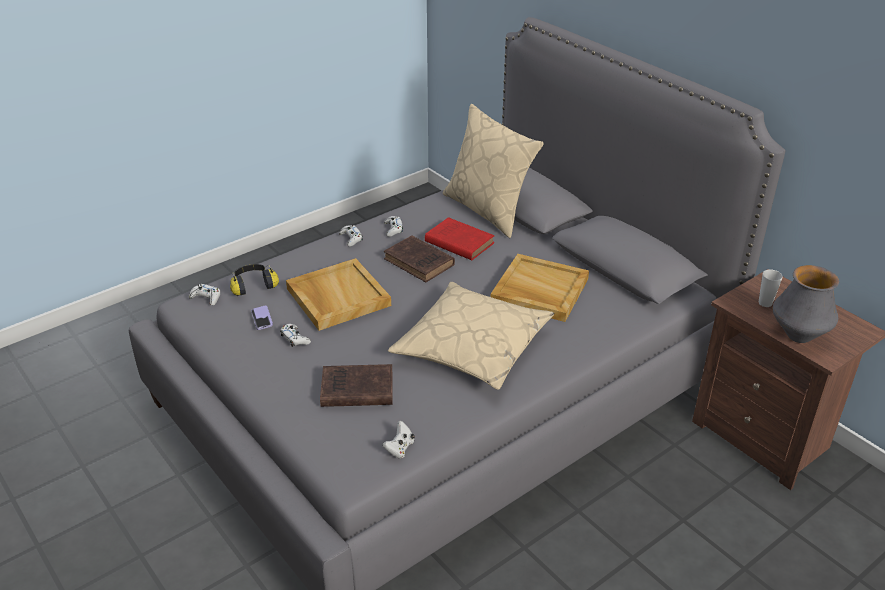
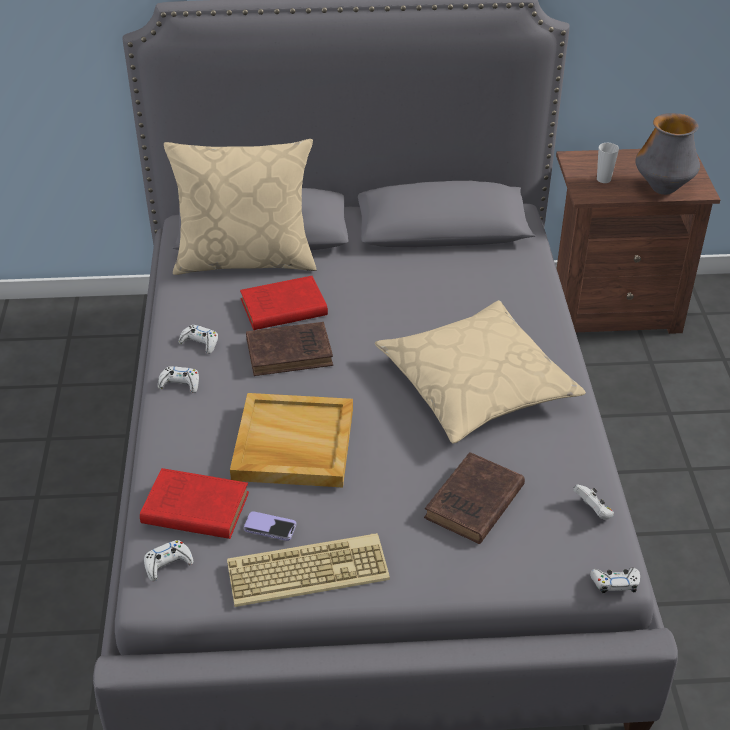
camera: 55 degrees left, 5 degrees up
headphones [230,264,279,296] -> red book [140,468,249,539]
white game controller [280,324,311,347] -> white game controller moved to [590,568,640,593]
beige tray [491,254,589,322] -> none
none -> keyboard [227,533,390,607]

